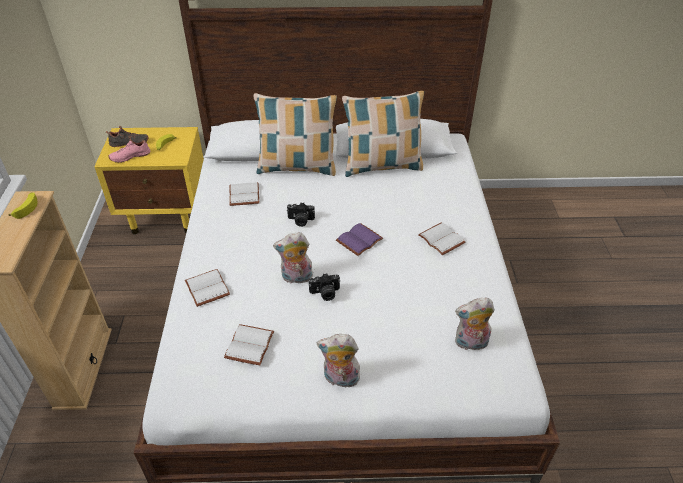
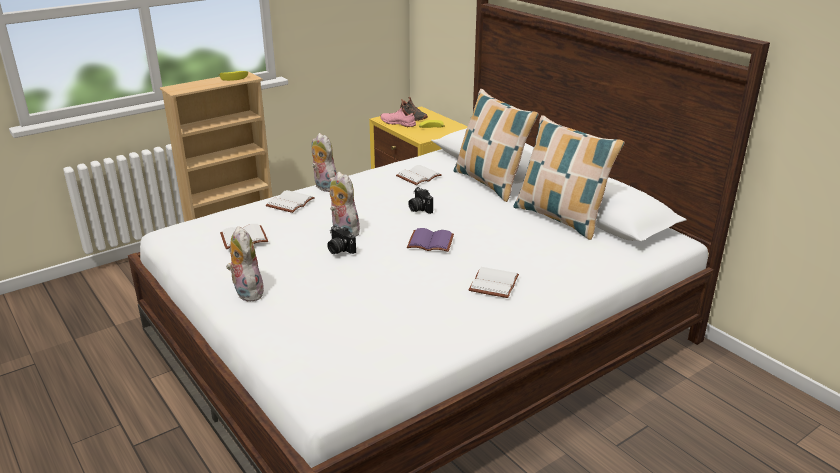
camera: 55 degrees right, 15 degrees down
plush toy [455,298,495,350] -> plush toy moved to [312,133,337,192]

